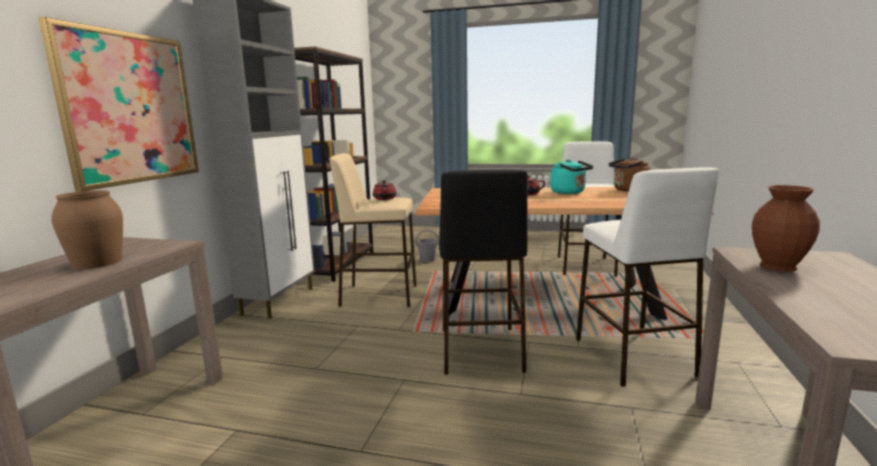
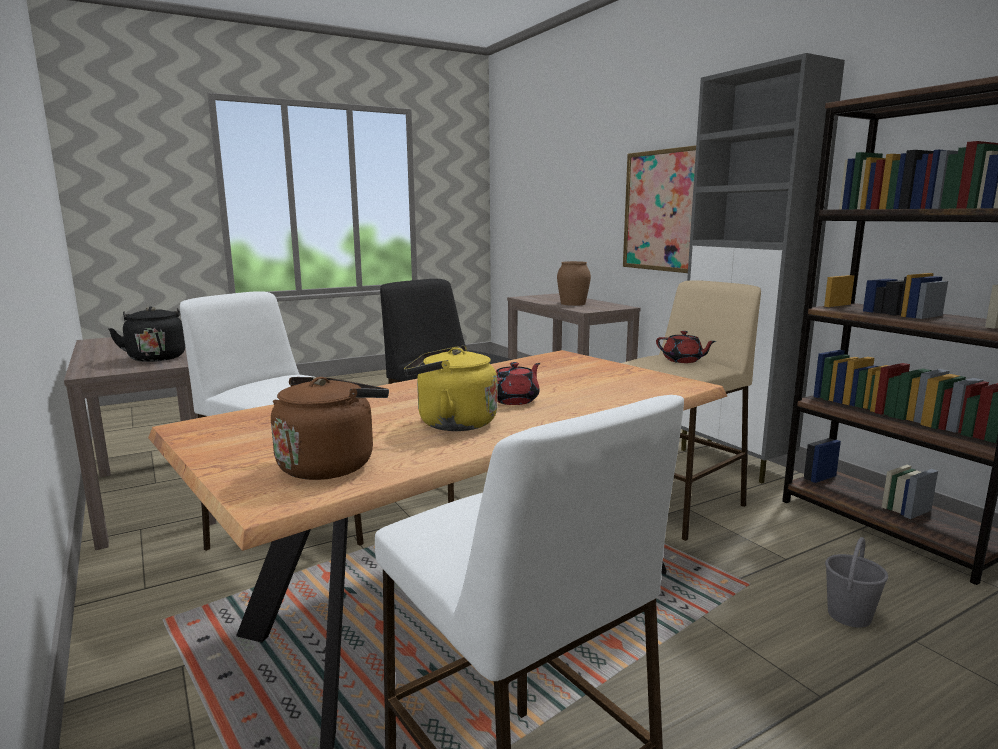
camera: 135 degrees right, 0 degrees up
turquoise kettle [551,159,593,194] -> yellow kettle [404,346,498,431]
brown vase [752,185,820,272] -> black kettle [108,306,185,362]

